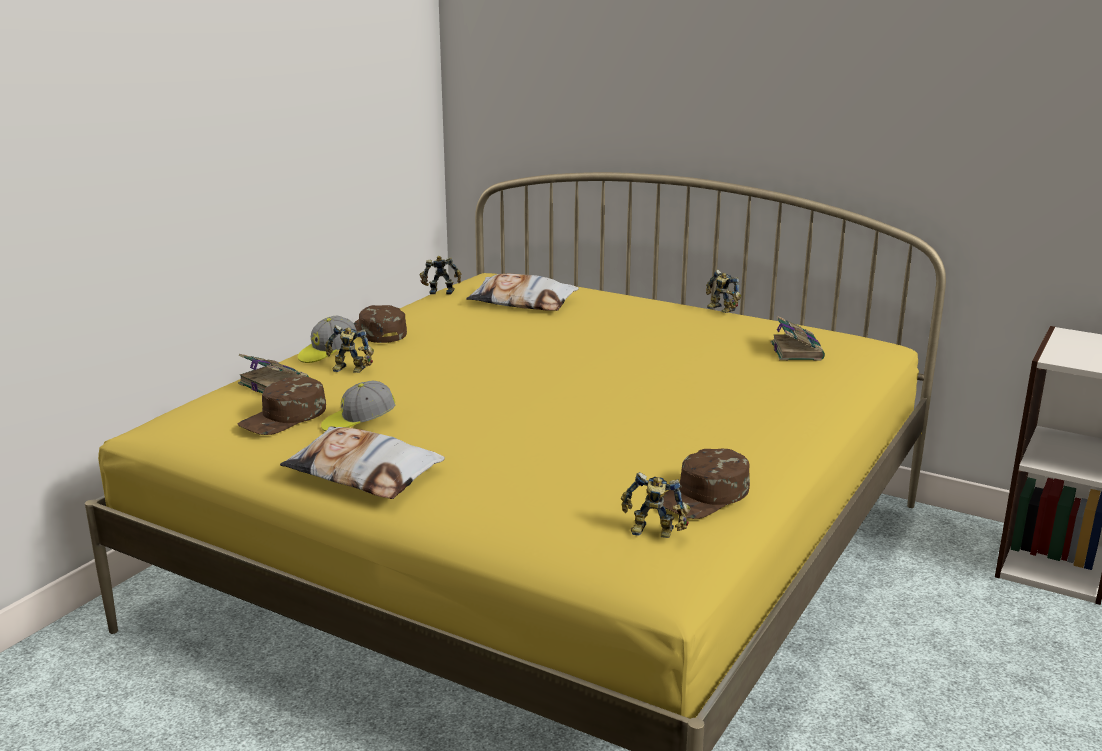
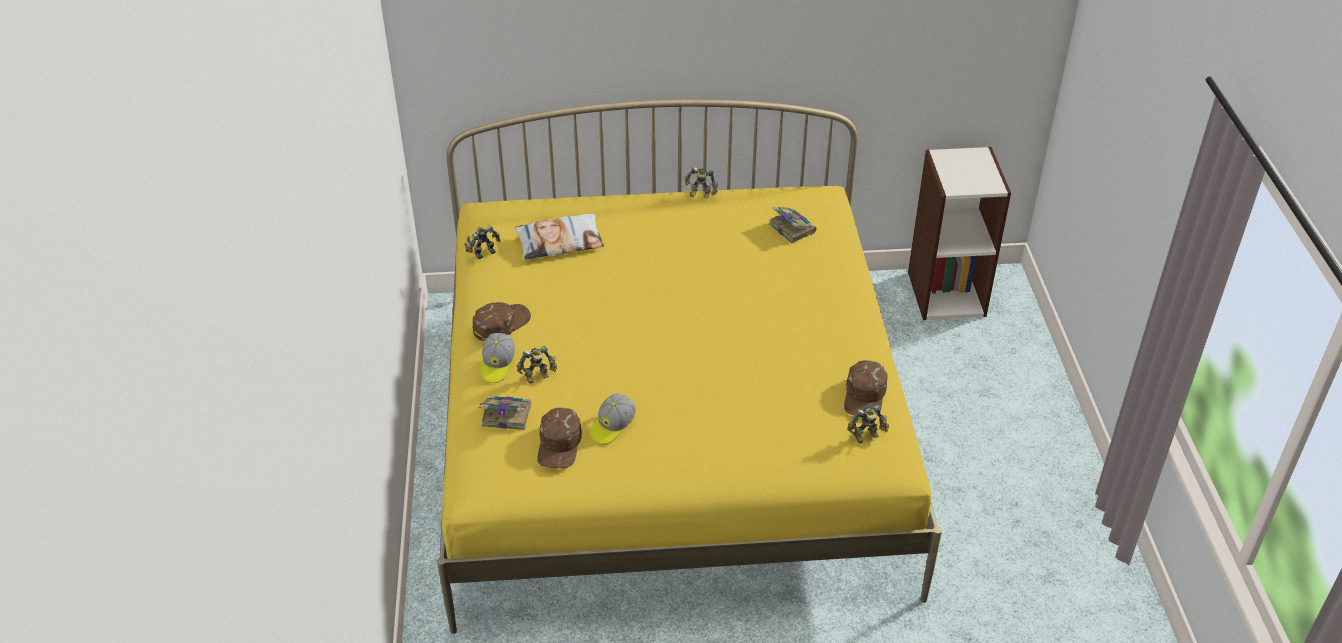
camera: 35 degrees left, 20 degrees up
pillow [280,426,445,499] -> none
brown cap [354,305,407,343] -> brown cap turned 105 degrees clockwise [473,302,531,341]

